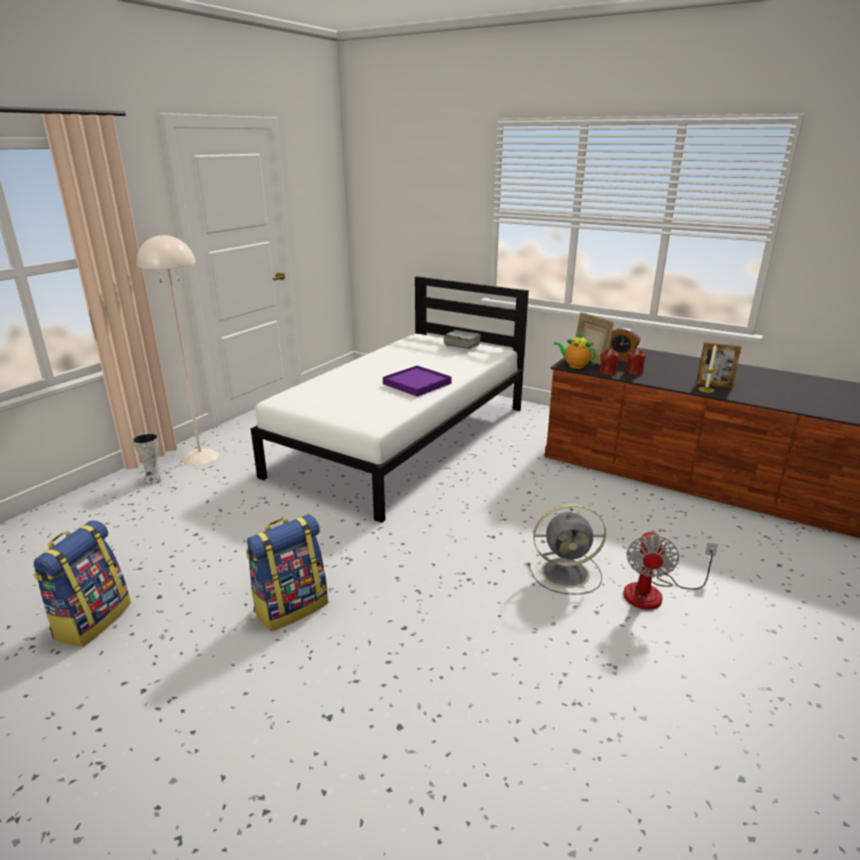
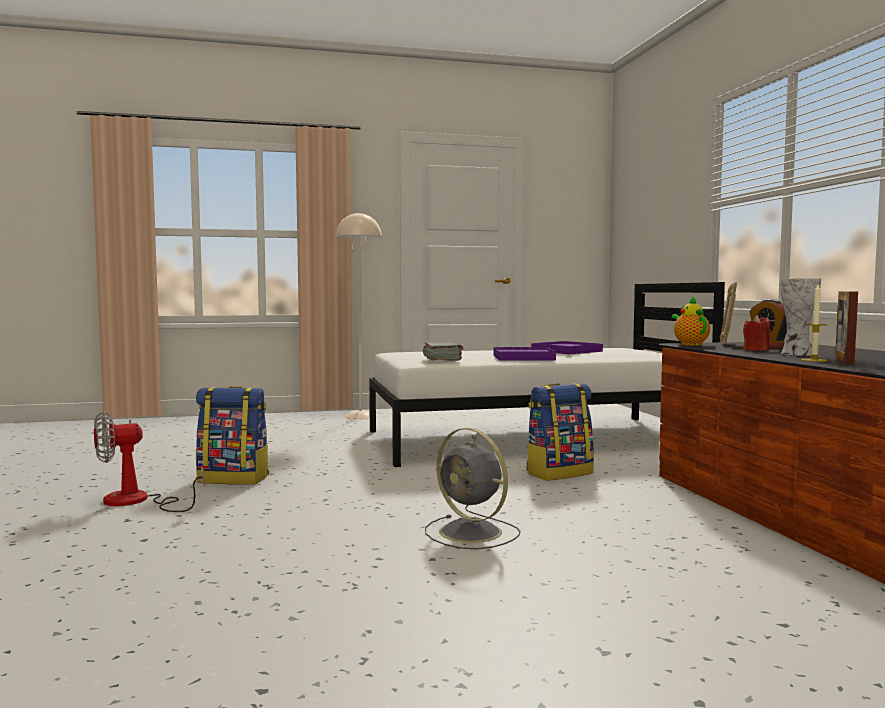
camera: 45 degrees right, 20 degrees down
backpack [33,520,131,647] -> backpack moved to [527,383,594,481]
vase [132,433,164,485] -> vase moved to [780,278,821,356]
grey book [444,330,481,349] -> grey book moved to [423,342,463,361]
red candle [600,349,618,375] -> none
fan [623,531,718,610] -> fan moved to [94,411,204,512]
picture frame [696,342,741,388] -> picture frame turned 45 degrees clockwise [835,291,858,363]
none -> purple tray [531,341,603,354]

